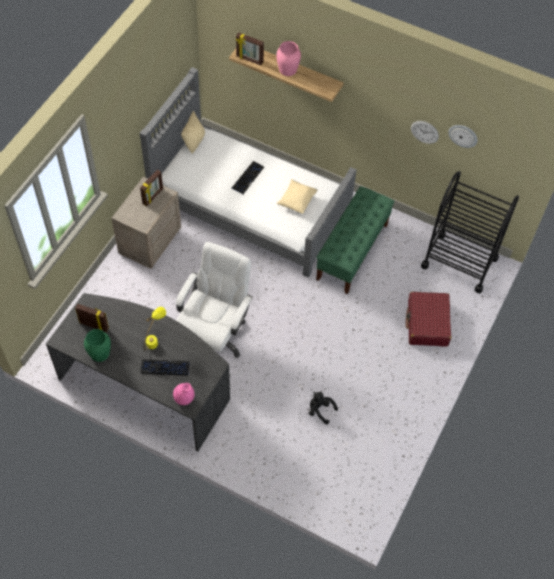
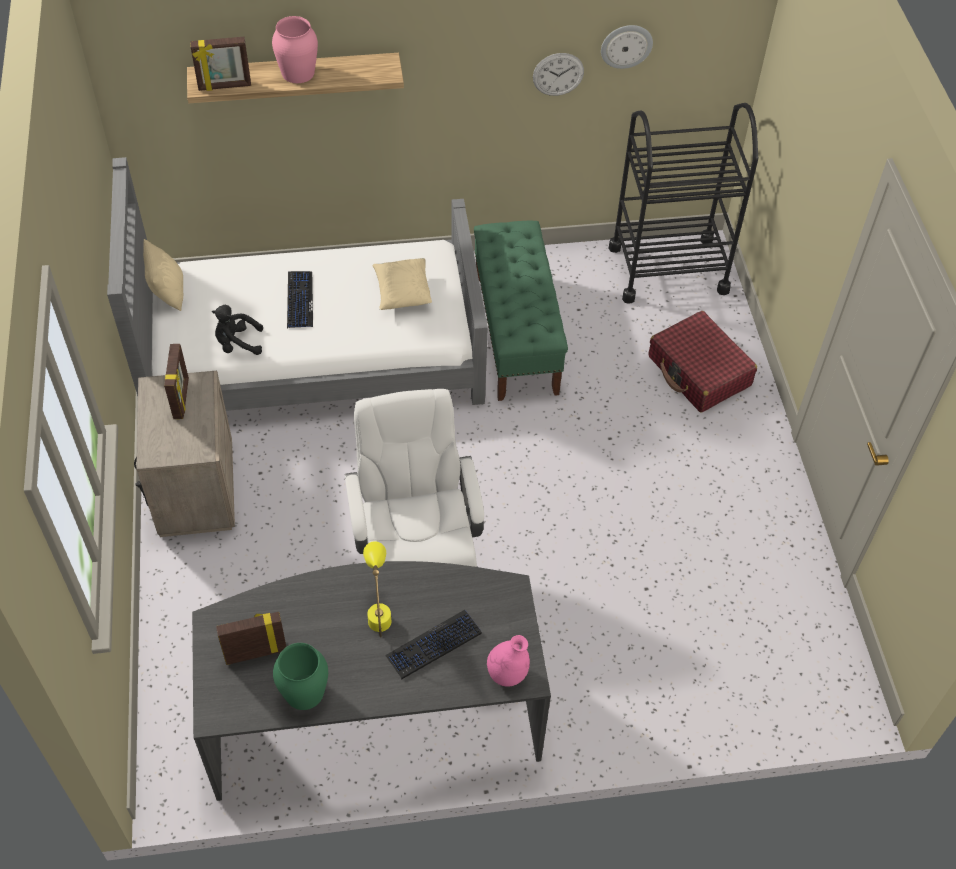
camera: 35 degrees left, 5 degrees down
black plush toy [309,392,338,424] -> black plush toy moved to [212,305,263,355]

